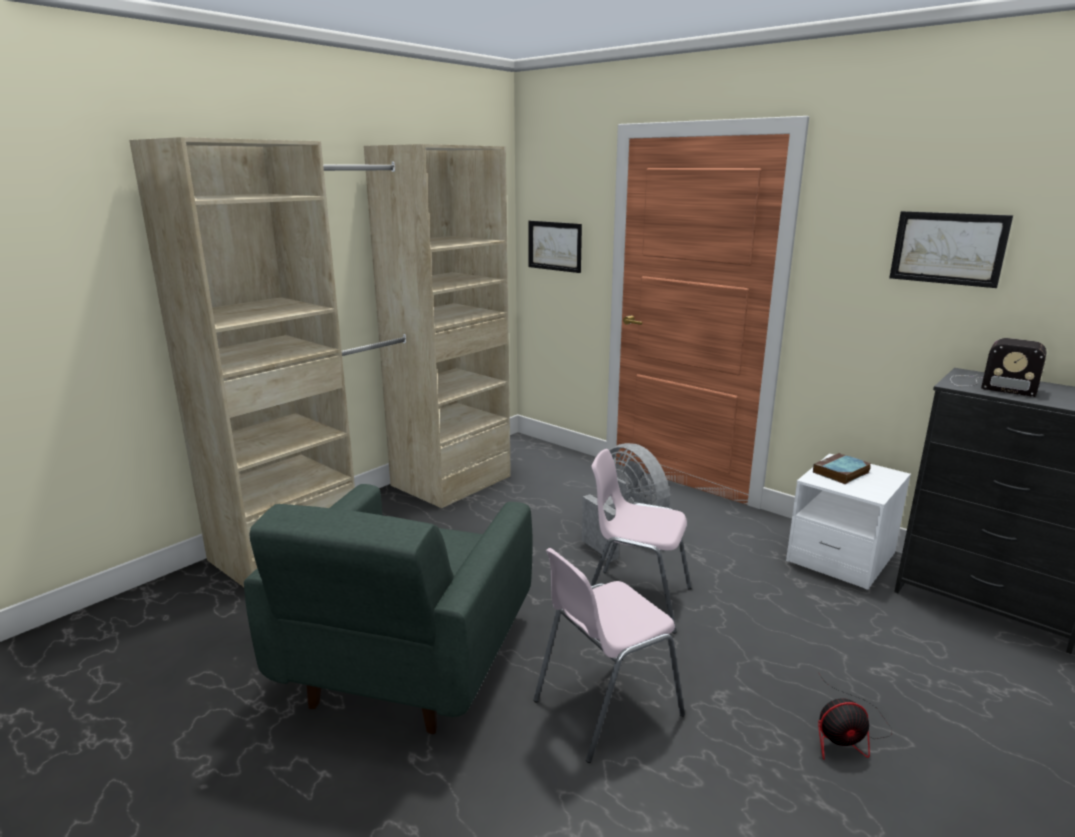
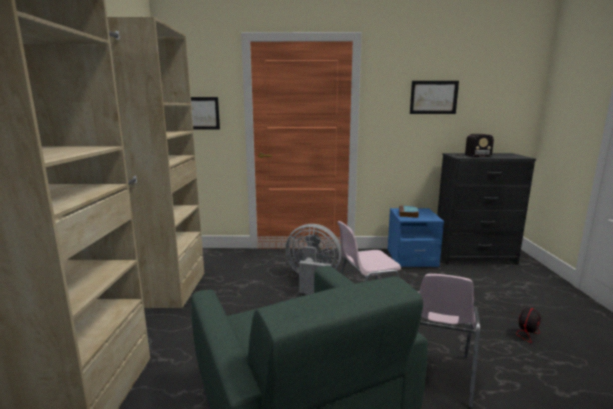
camera: 40 degrees left, 5 degrees down
white nightstand [786,453,911,590] -> blue nightstand [388,208,444,267]

